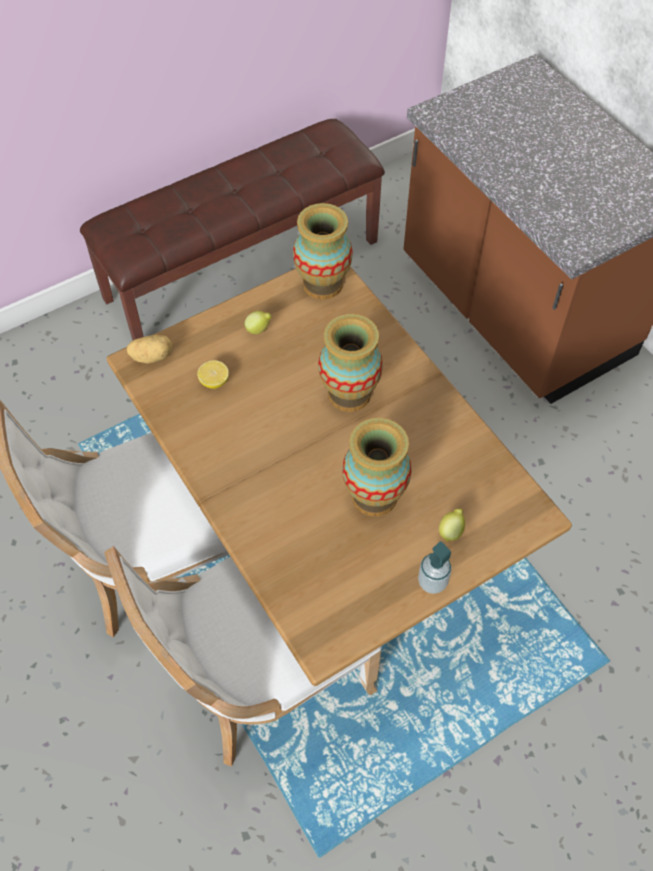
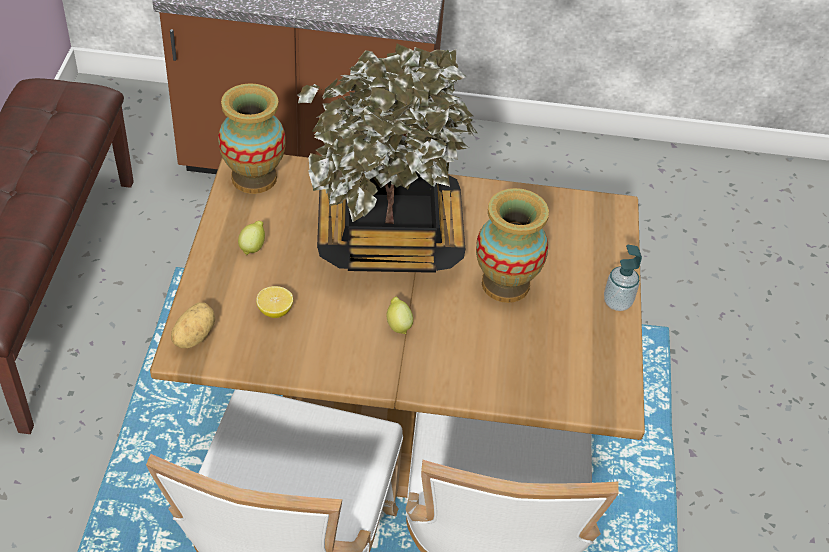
camera: 55 degrees left, 10 degrees down
vase [318,314,383,412] -> potted plant [297,44,477,273]
lemon [439,509,465,542] -> lemon moved to [386,296,413,334]

